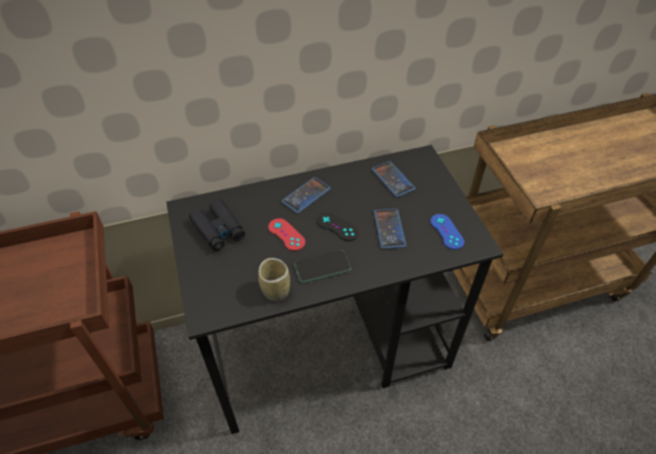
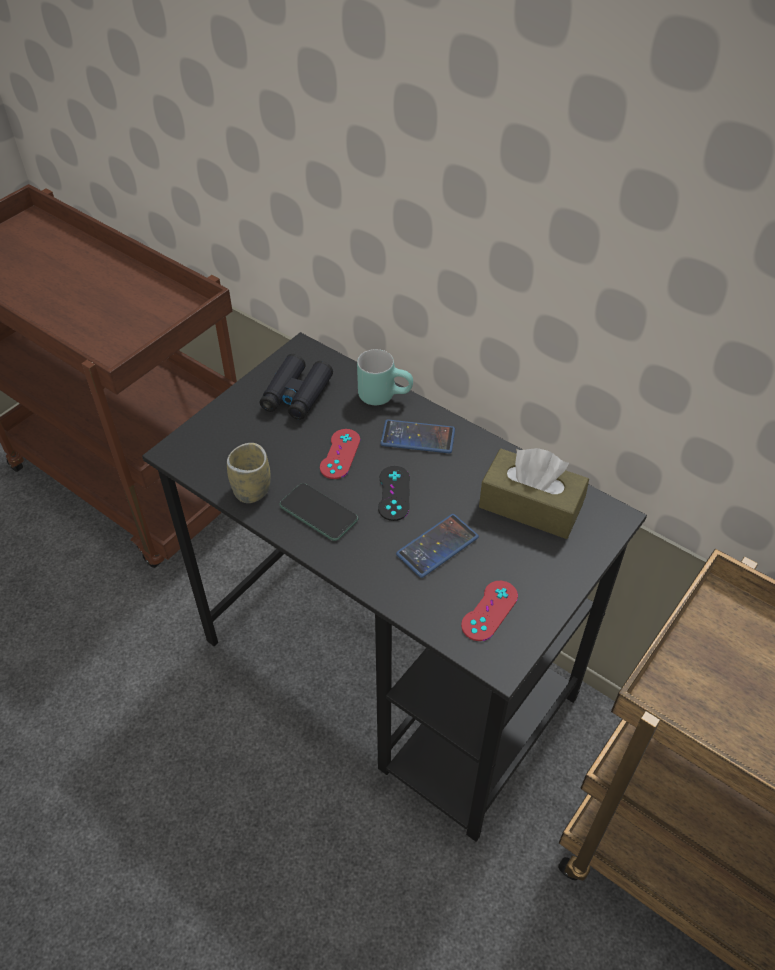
camera: 55 degrees right, 0 degrees up
phone [372,161,416,197] -> brown tissue box [479,448,589,539]
blue game controller [431,214,464,250] -> red game controller [461,581,518,641]
none -> turquoise mug [357,349,413,405]

